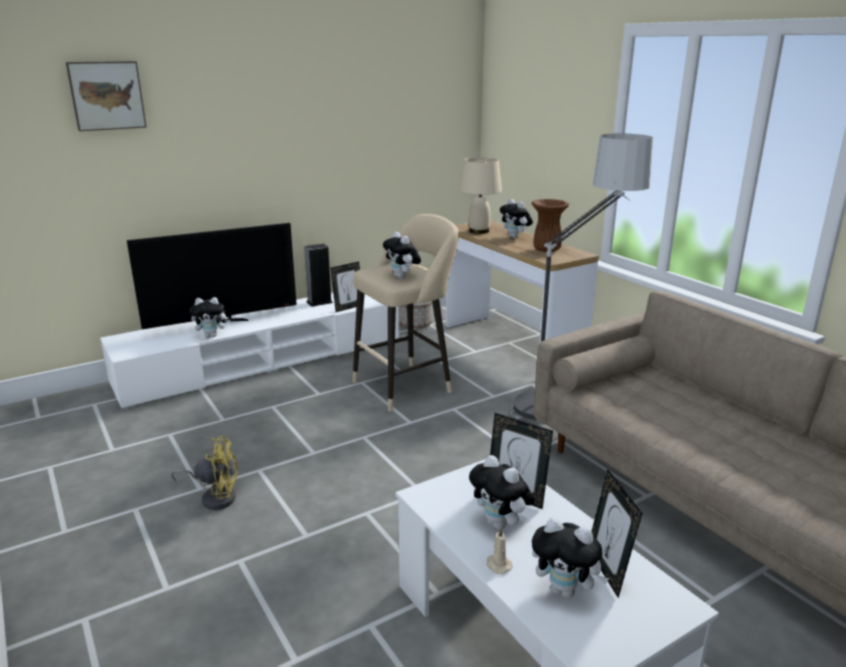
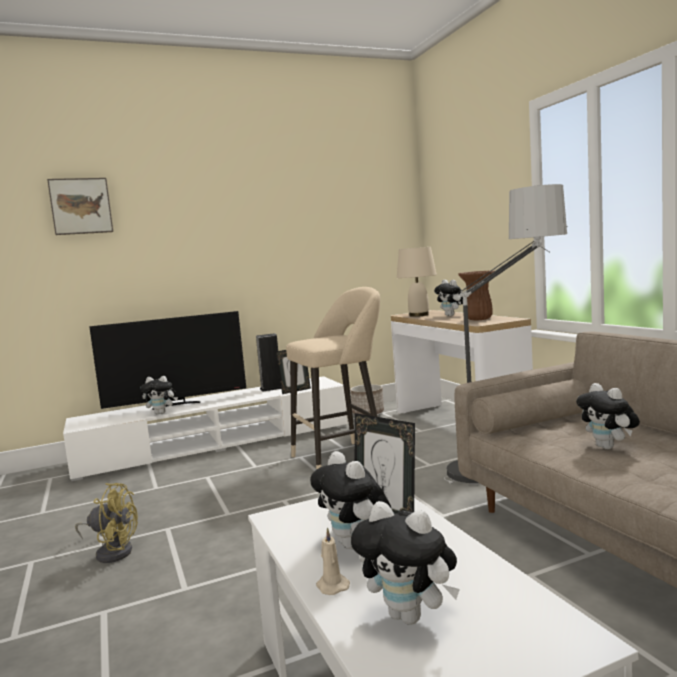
camera: 10 degrees right, 15 degrees down
plush toy [383,232,421,278] -> plush toy moved to [576,383,640,449]
picture frame [592,469,643,598] -> none

